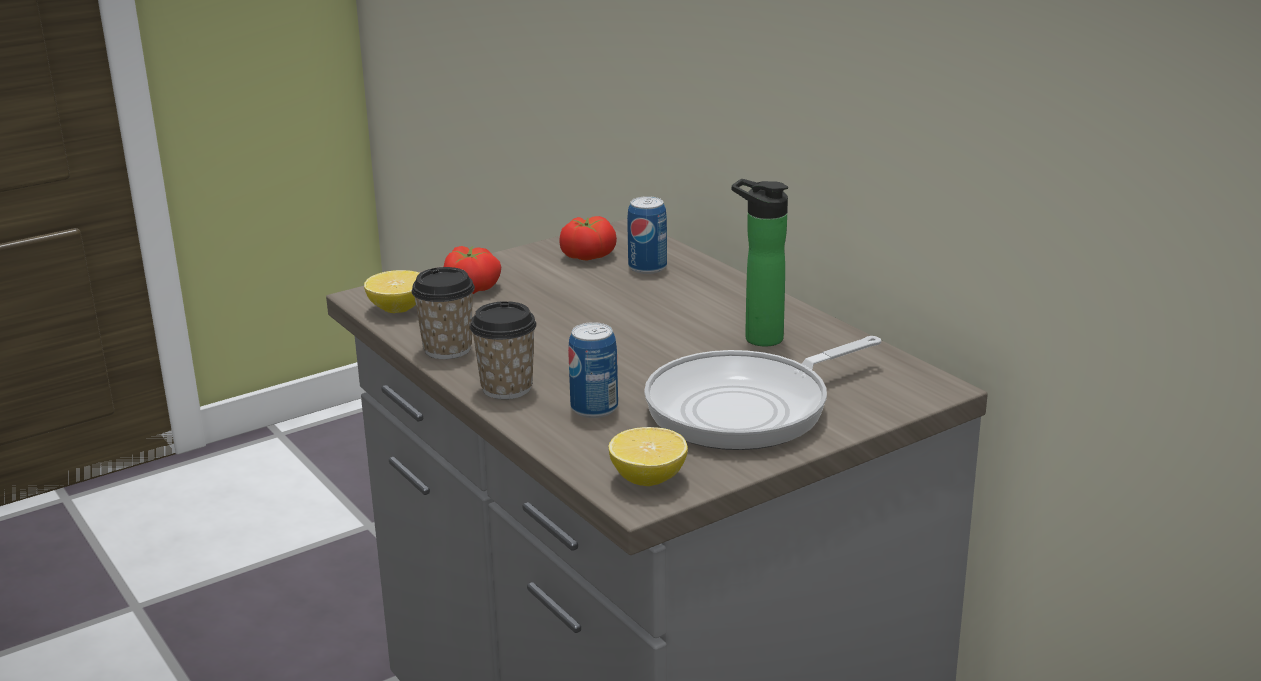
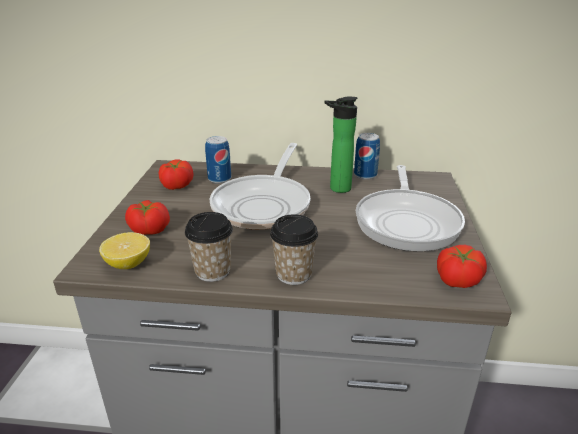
camera: 50 degrees left, 5 degrees up
can [568,322,618,418] -> can moved to [354,133,380,180]
lemon [609,427,688,486] -> tomato [437,245,487,288]
none -> frying pan [210,143,310,230]

